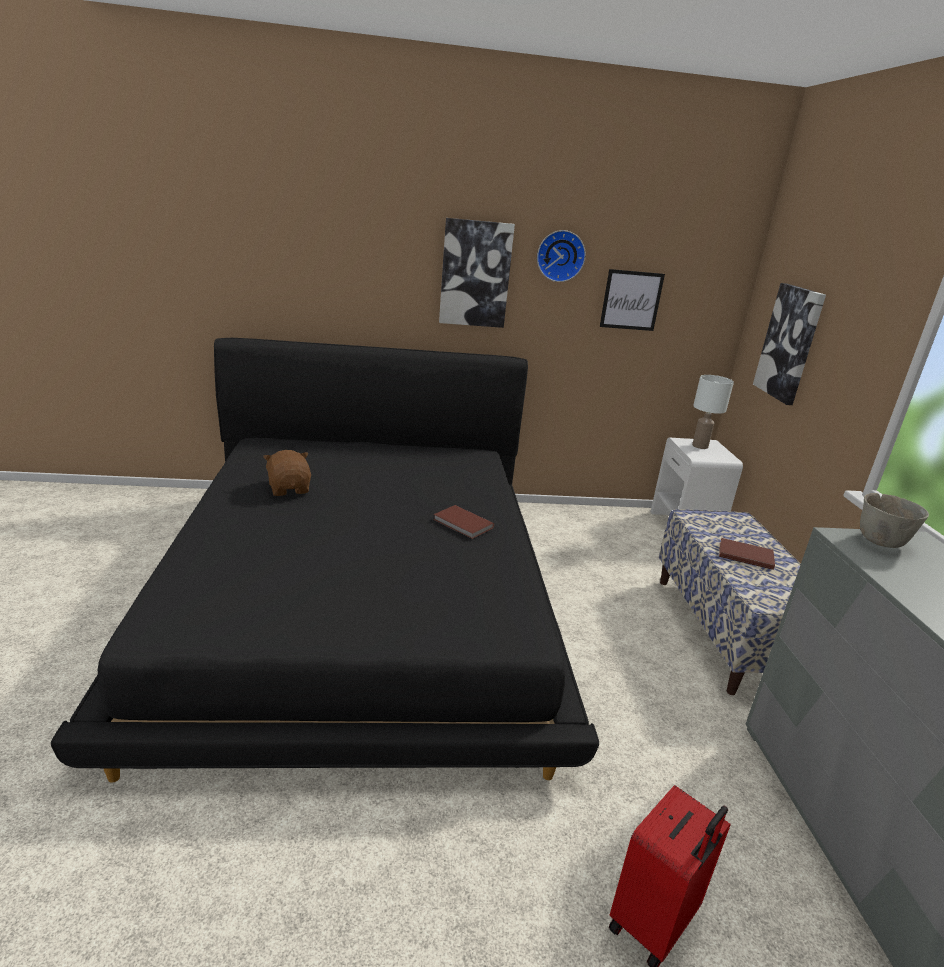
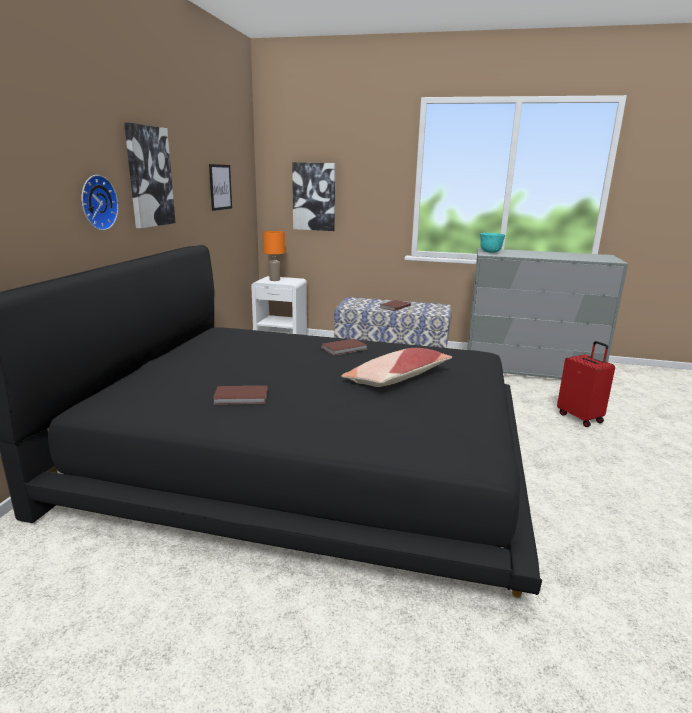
camera: 70 degrees left, 5 degrees down
brown plush toy [263,450,311,496] -> brown book [213,386,268,405]
wall clock [537,230,586,282] -> wall clock moved to [81,175,119,231]
white table lamp [692,375,734,449] -> orange table lamp [263,231,285,281]
grey bowl [860,493,929,548] -> turquoise bowl [480,233,505,253]
none -> pillow [341,348,452,387]

